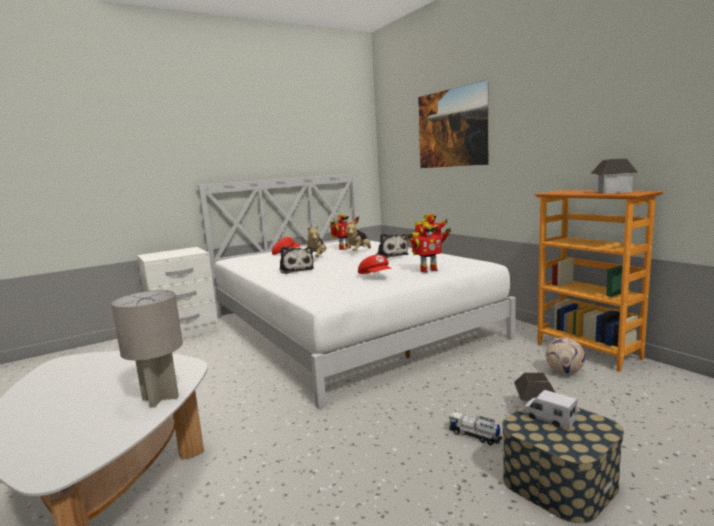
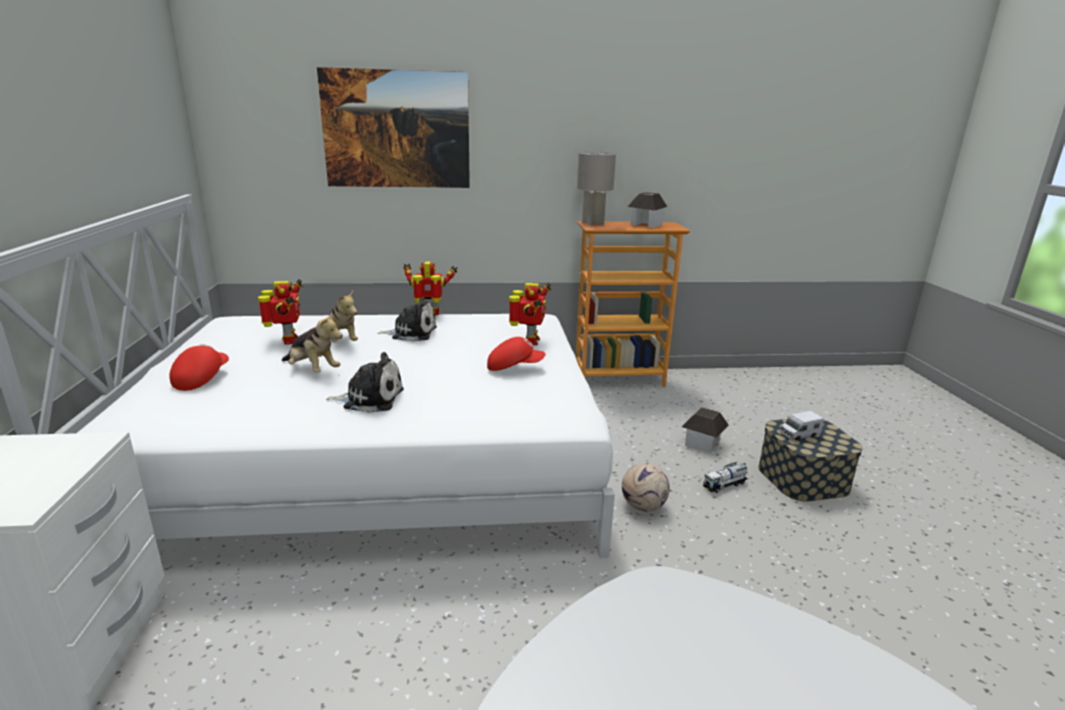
camera: 65 degrees left, 10 degrees up
grey table lamp [111,290,183,408] -> grey table lamp moved to [577,152,616,225]
football [546,337,585,375] -> football moved to [622,463,670,512]

